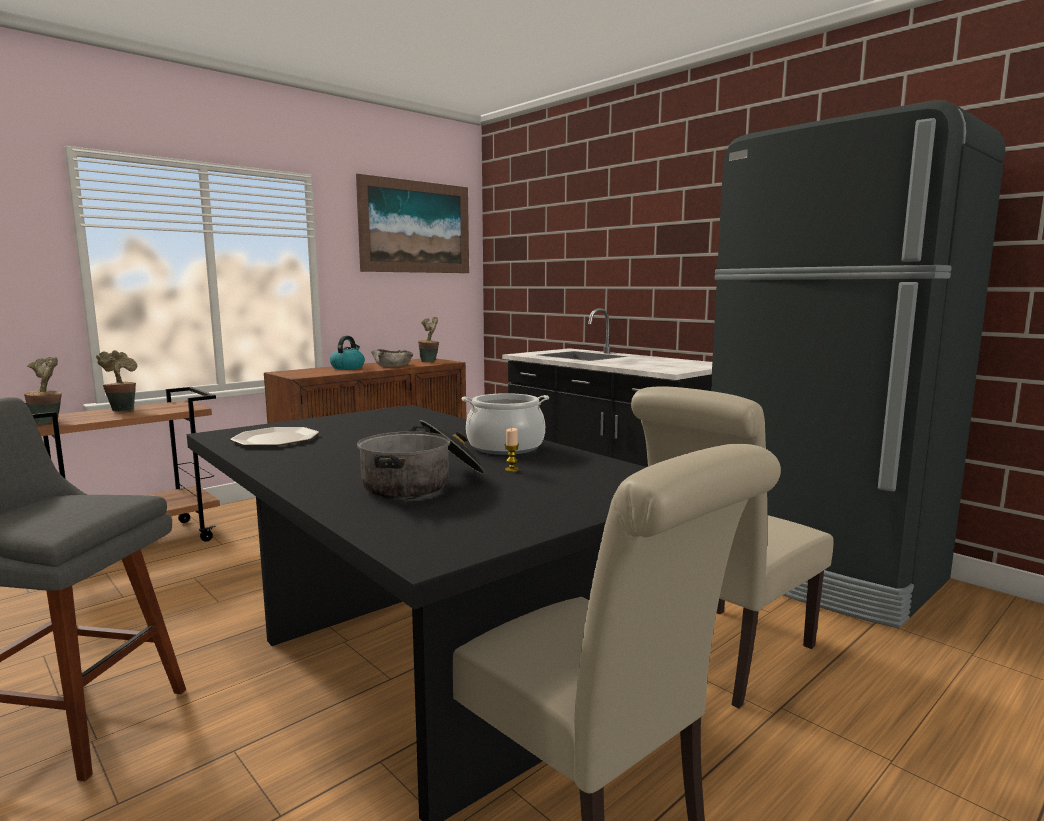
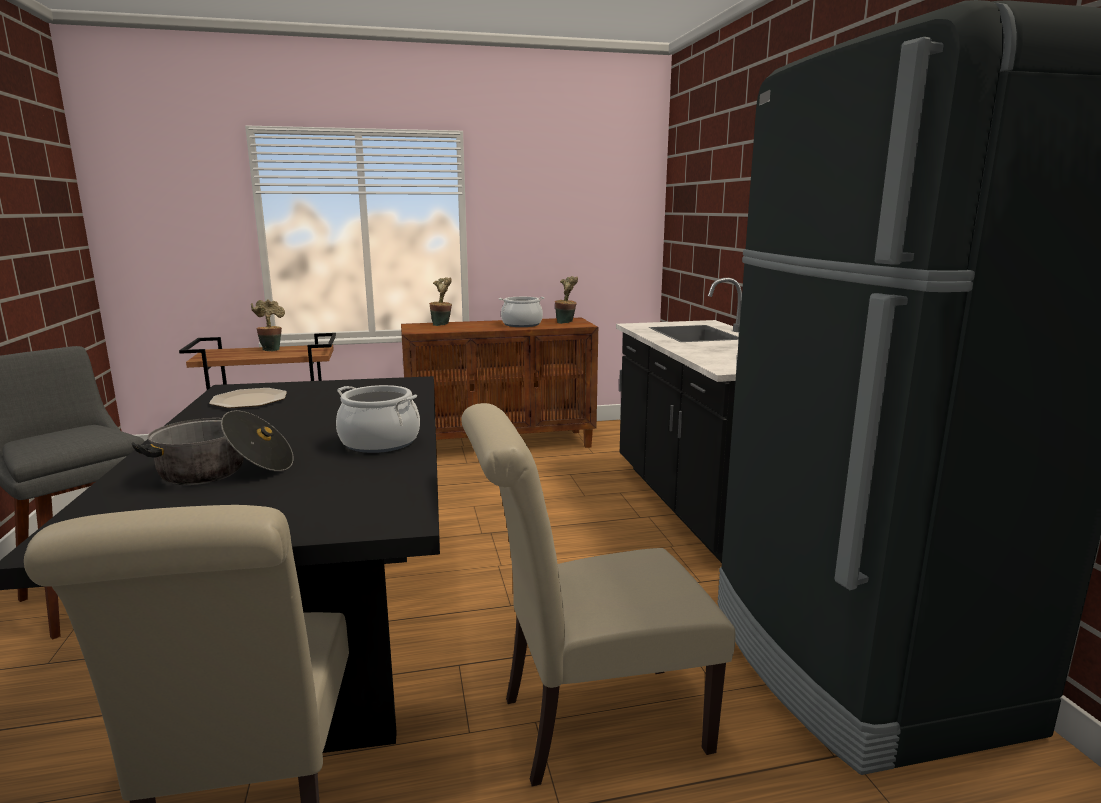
camera: 30 degrees right, 5 degrees up
potted plant [24,357,62,424] -> potted plant moved to [429,277,452,326]
kettle [330,336,365,369] -> none
picture [356,174,469,273] -> none
beige bowl [371,349,413,367] -> cooking pot [499,297,544,327]
candle [505,428,519,472] -> none

